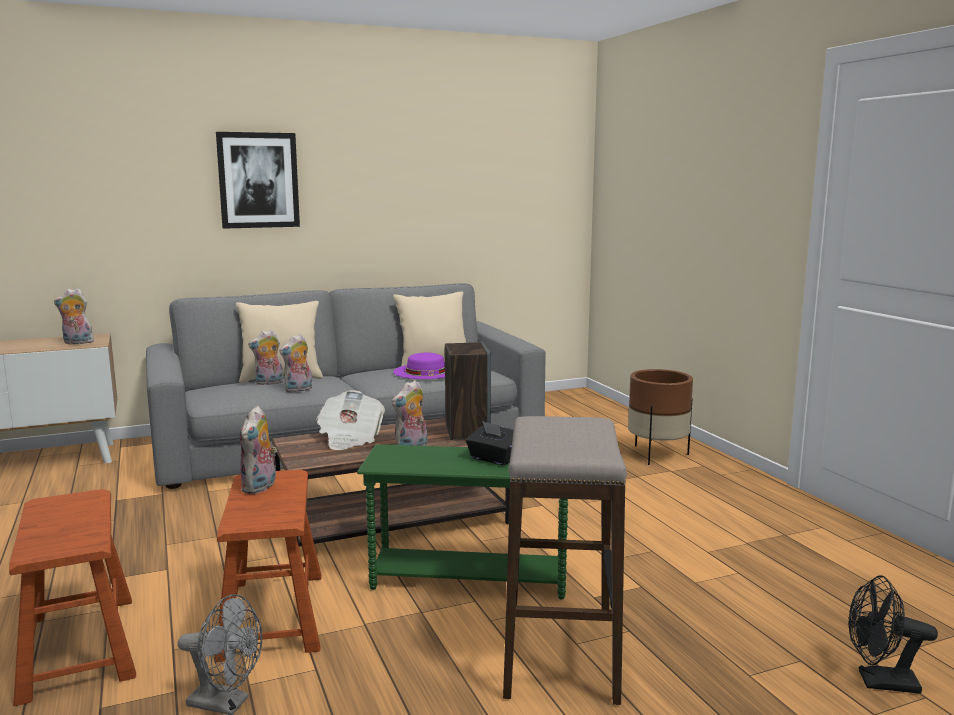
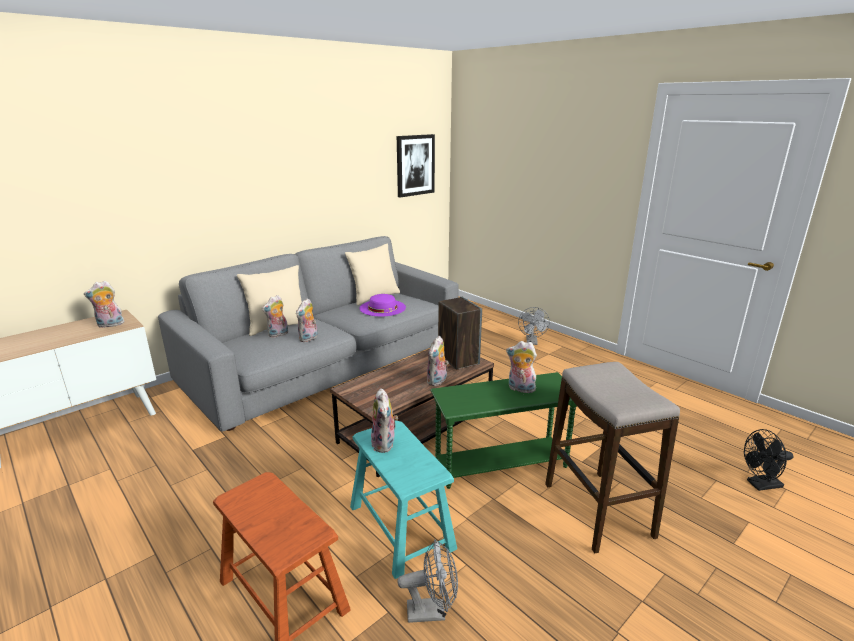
camera: 20 degrees left, 10 degrees up
brown stool [214,470,322,662] -> turquoise stool [350,421,457,579]
picture [216,132,300,229] -> picture moved to [397,134,435,197]
newspaper [316,390,385,450] -> none
black tissue box [466,421,513,465] -> plush toy [506,341,537,393]
brown planter [628,369,693,465] -> grey fan [518,307,550,345]

